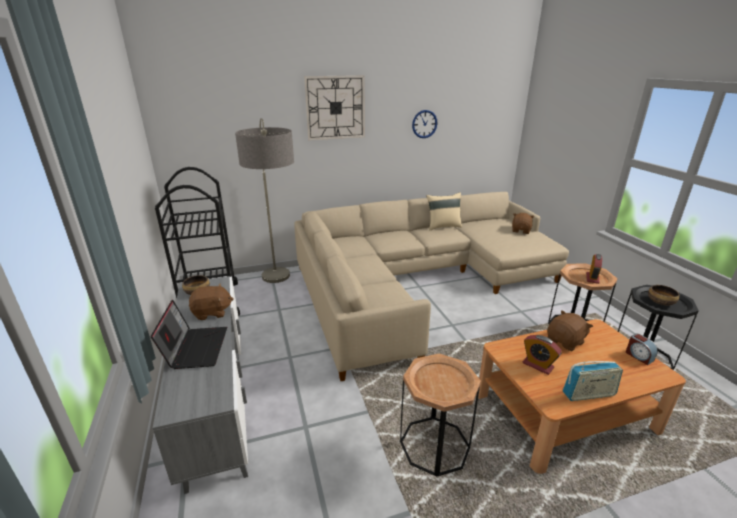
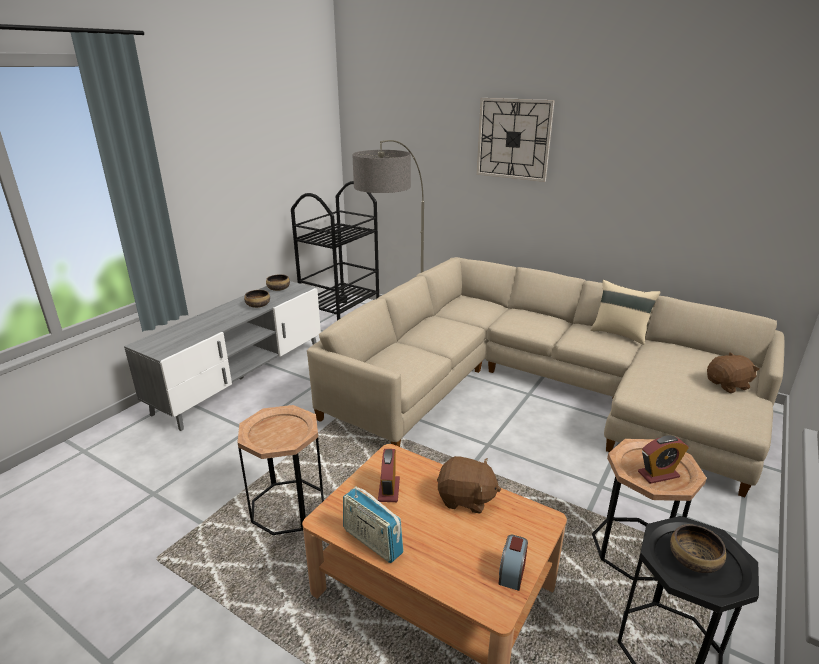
camera: 50 degrees right, 0 degrees up
laptop [151,300,227,369] -> none
brown plush toy [189,283,234,320] -> bowl [244,290,270,308]
wall clock [412,110,437,138] -> none

